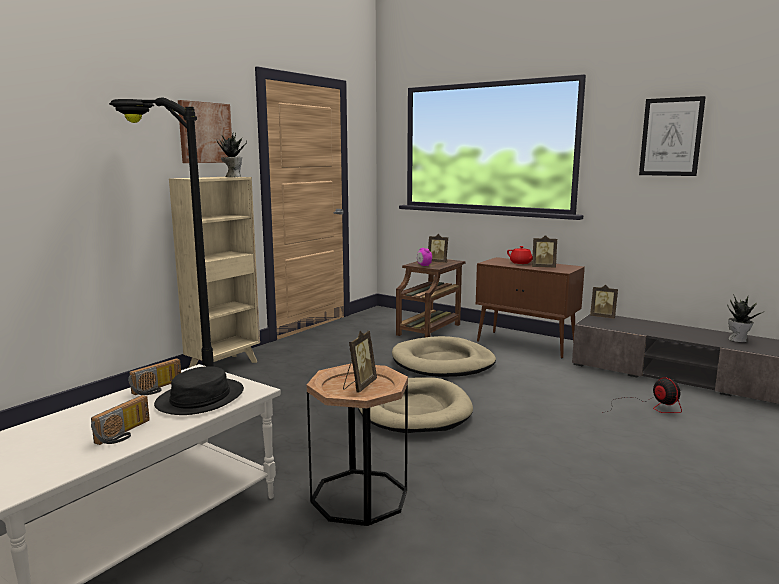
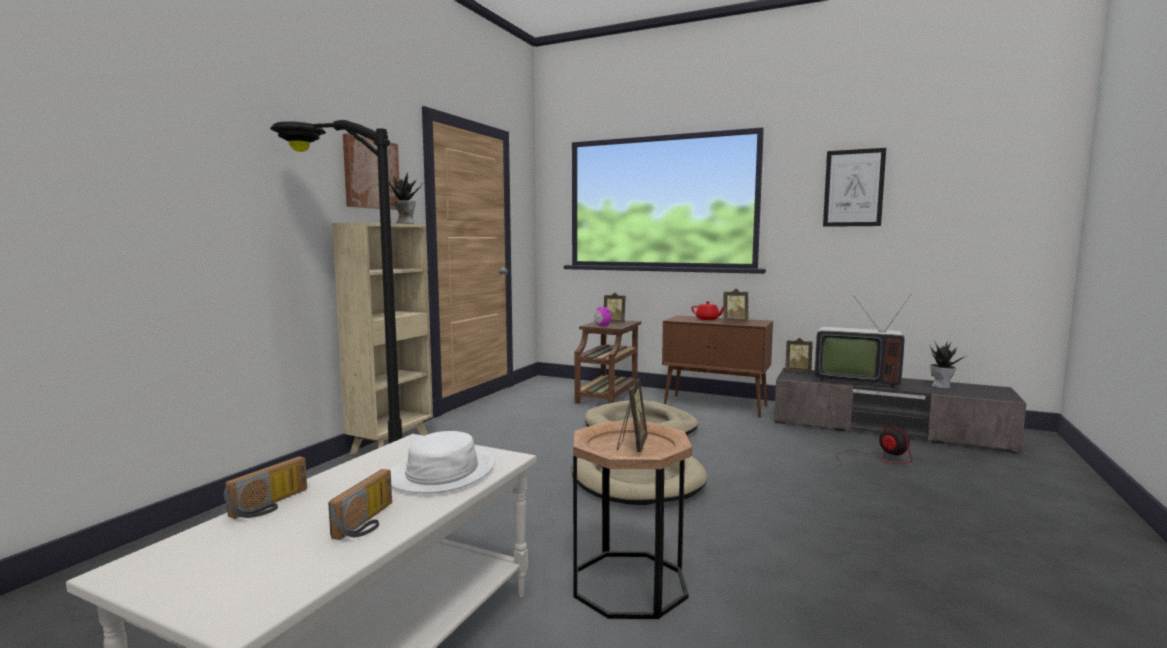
camera: 10 degrees left, 5 degrees down
radio [128,358,181,395] -> radio moved to [224,456,307,519]
black hat [154,366,244,415] -> white hat [390,431,495,494]
none -> television [815,295,911,389]

